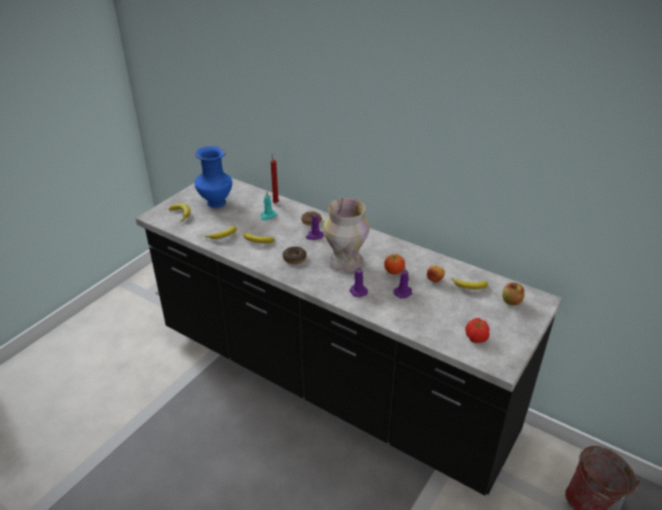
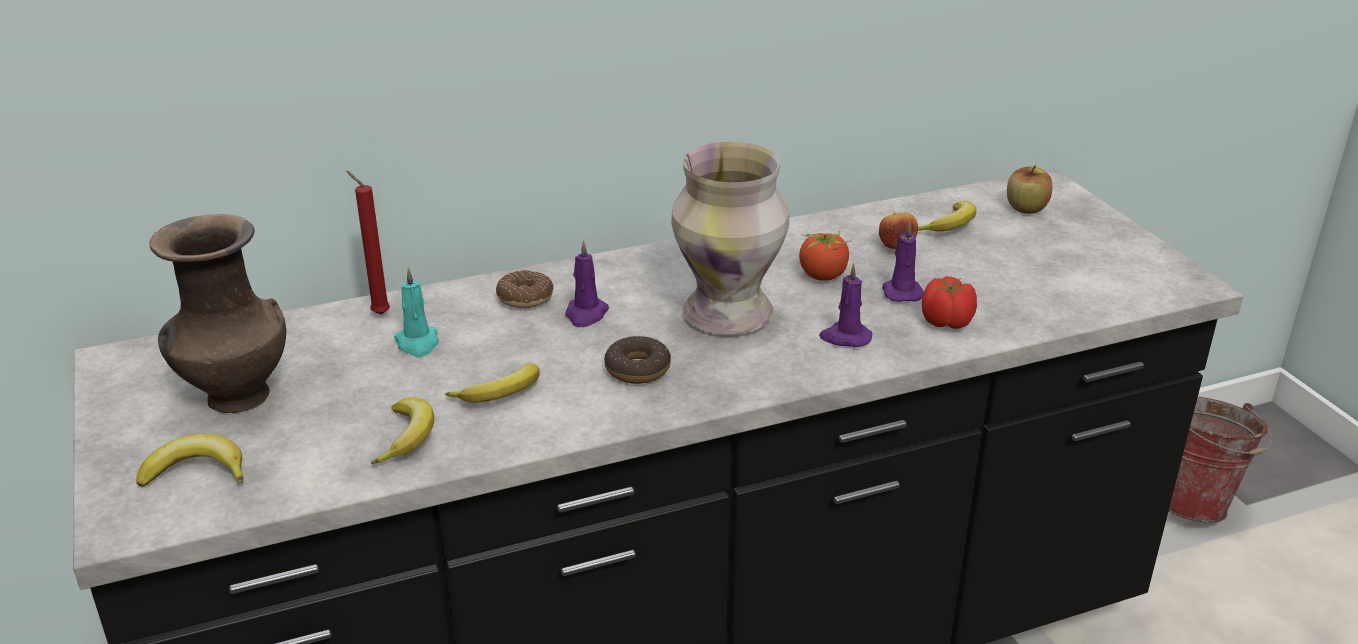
camera: 55 degrees left, 5 degrees down
blue vase [194,146,232,208] -> brown vase [149,214,286,413]
tomato [465,318,489,343] -> tomato moved to [922,276,977,329]

